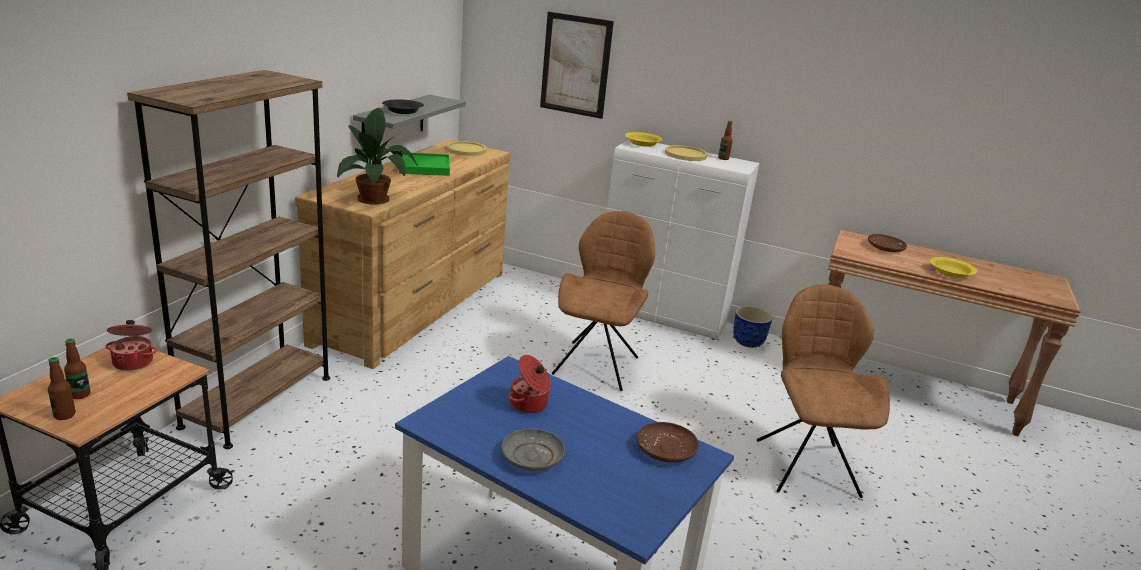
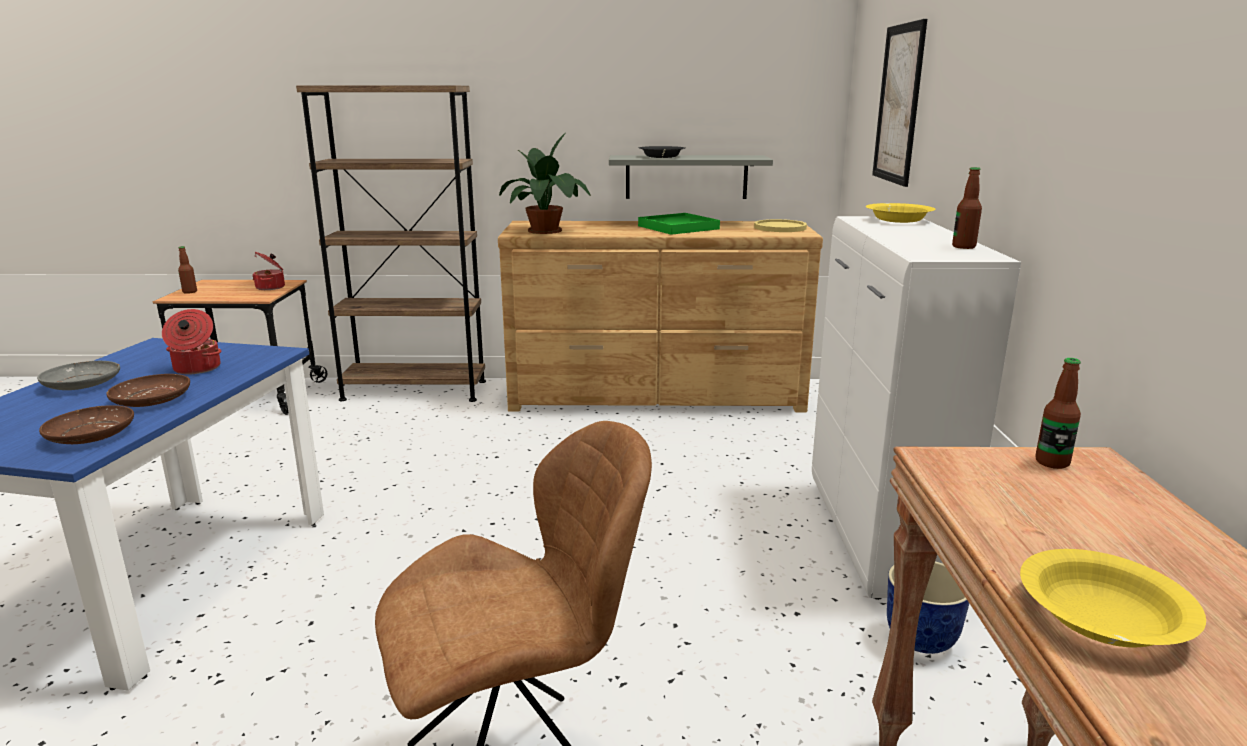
camera: 70 degrees right, 5 degrees down
bottle [64,338,90,399] -> bottle moved to [1035,358,1081,469]
brown chair [552,211,655,391] -> none
yellow plate [665,145,708,161] -> none
brown plate [868,234,907,252] -> brown plate moved to [106,374,190,407]

